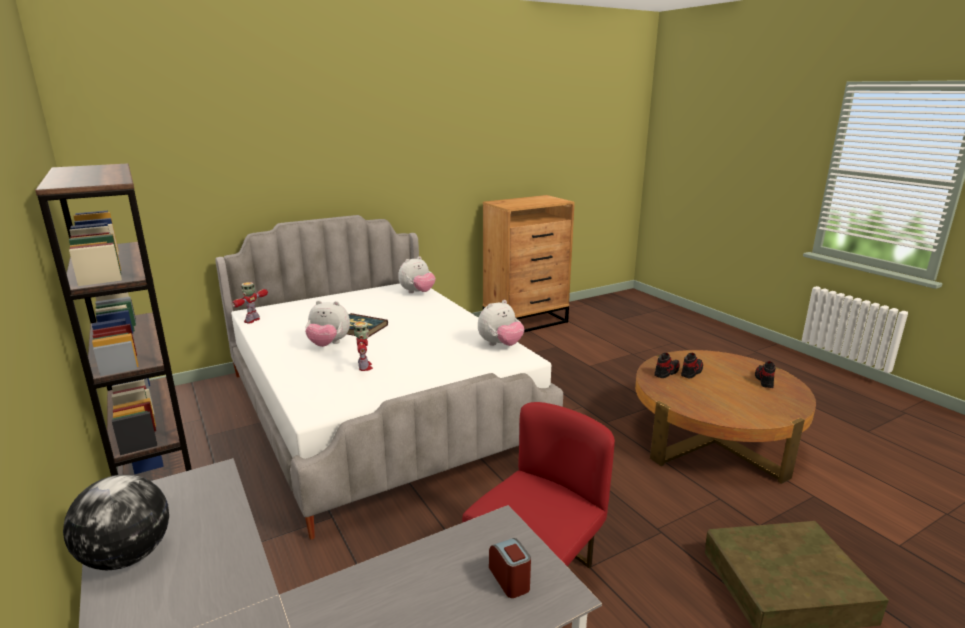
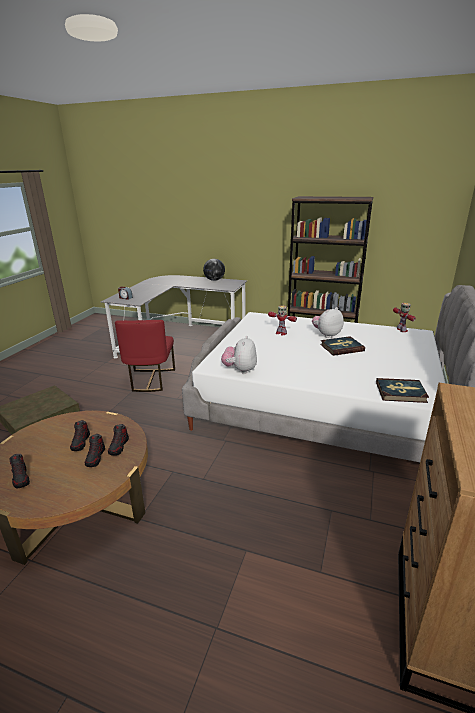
camera: 140 degrees right, 5 degrees up
plush toy [398,256,436,293] -> book [376,378,429,403]
none -> shoe [70,420,90,451]

